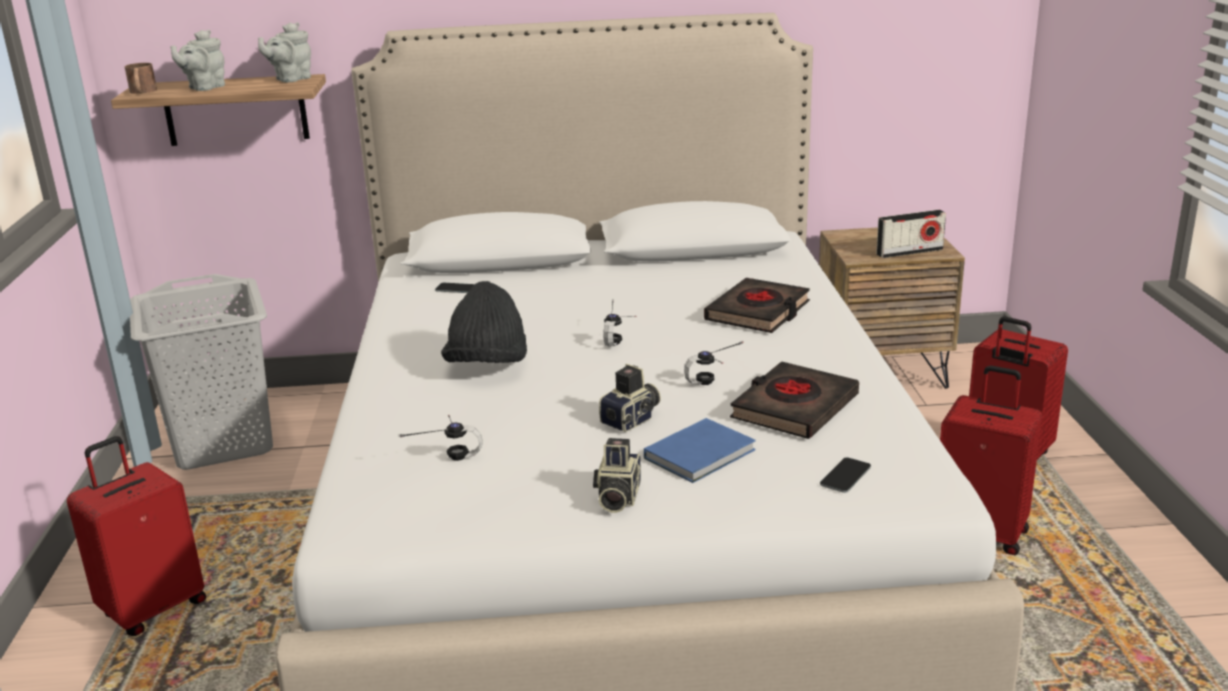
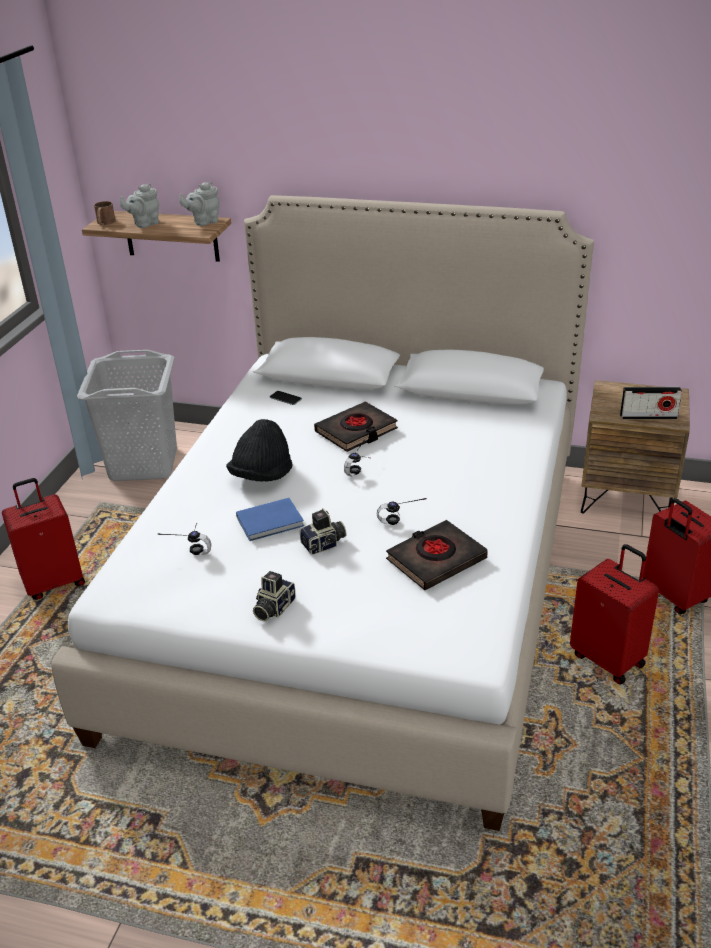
camera: 20 degrees right, 10 degrees up
blue book [644,418,756,483] -> blue book moved to [236,498,304,541]
black book [704,278,810,333] -> black book moved to [314,402,398,452]
phone [820,458,871,493] -> none

